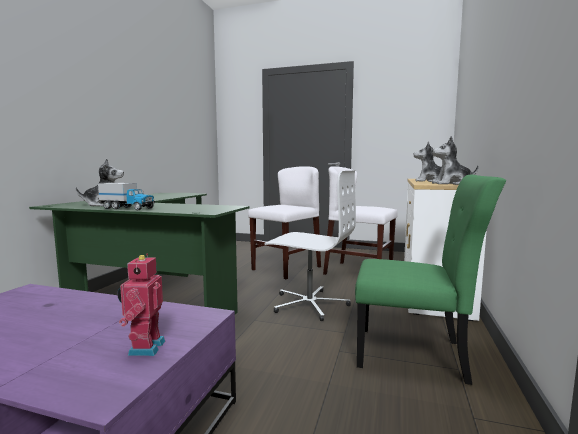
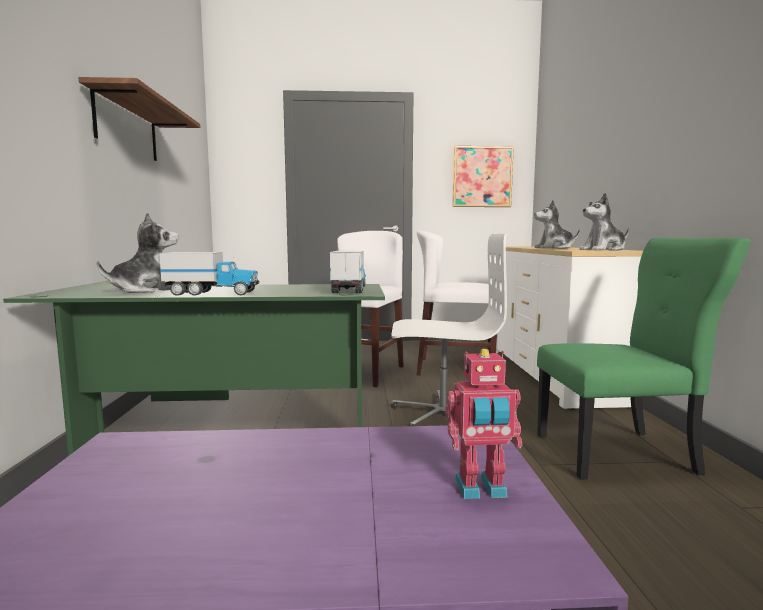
camera: 20 degrees left, 0 degrees up
toy robot [117,253,165,356] -> toy robot turned 75 degrees counterclockwise [445,349,522,499]
none -> shelf [79,77,200,161]
none -> toy truck [330,251,366,293]
none -> picture [452,146,514,207]

